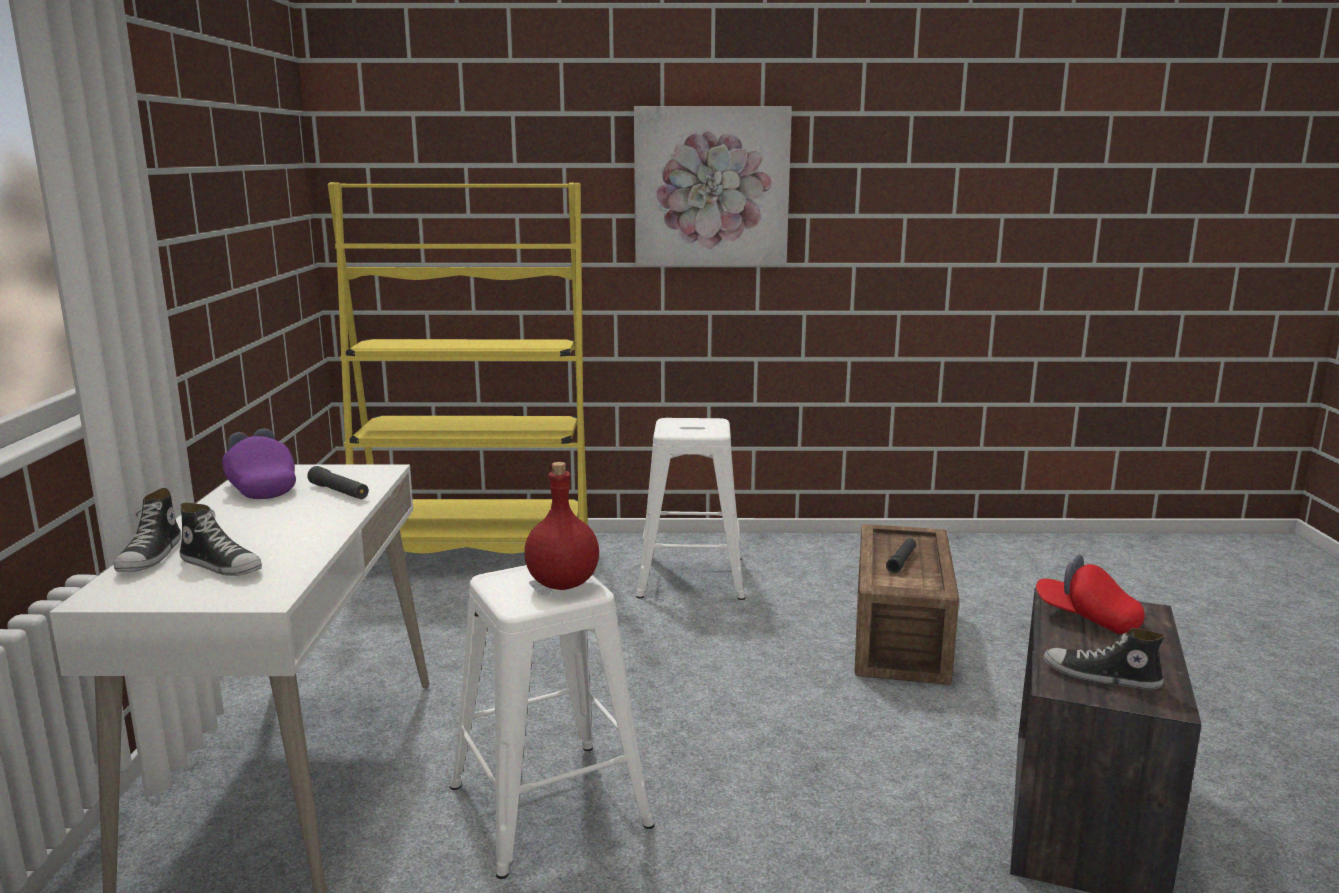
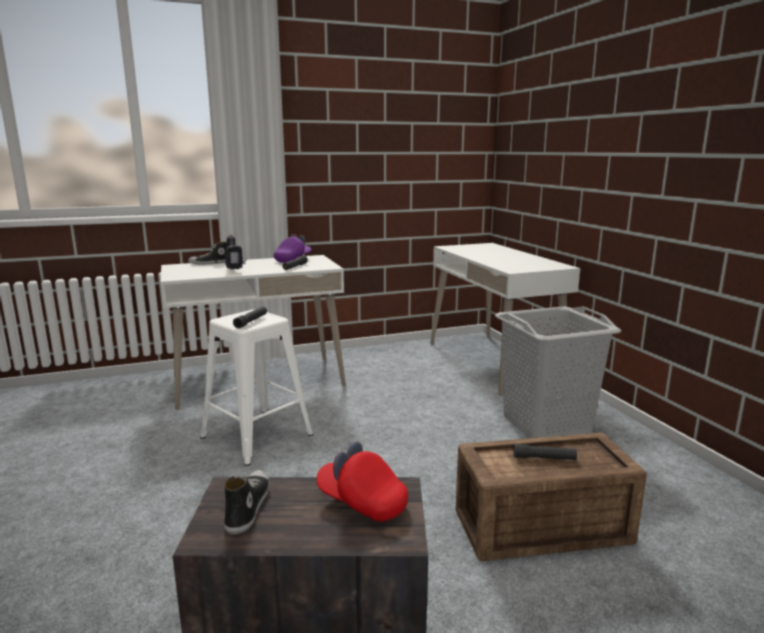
camera: 70 degrees right, 0 degrees up
shoe [180,503,262,576] -> none
yellow bookcase [328,182,588,554] -> white desk [431,243,580,395]
red bottle [524,462,599,590] -> black flashlight [233,306,267,329]
picture [634,106,792,266] -> none
white stool [636,418,745,600] -> grey laundry basket [495,306,621,438]
red cap [1036,555,1145,634] -> red cap turned 75 degrees counterclockwise [317,442,408,522]
none -> power drill [225,235,246,270]

